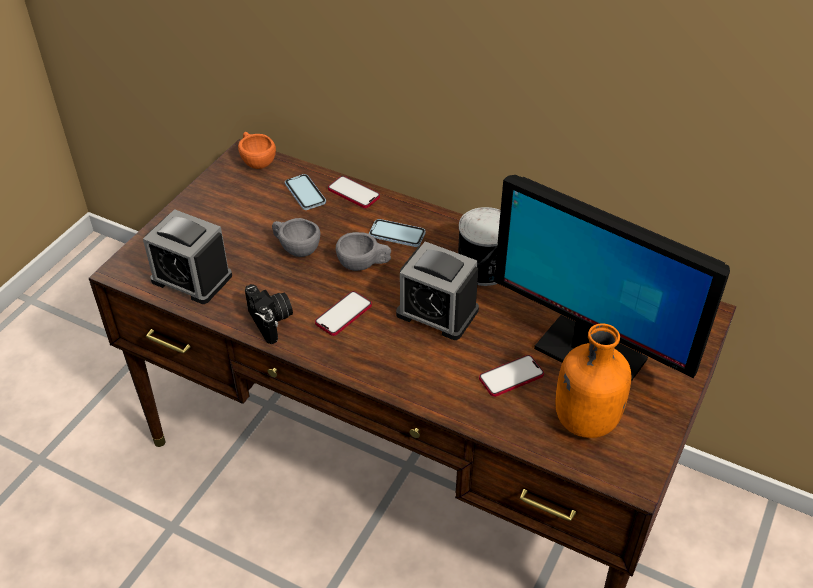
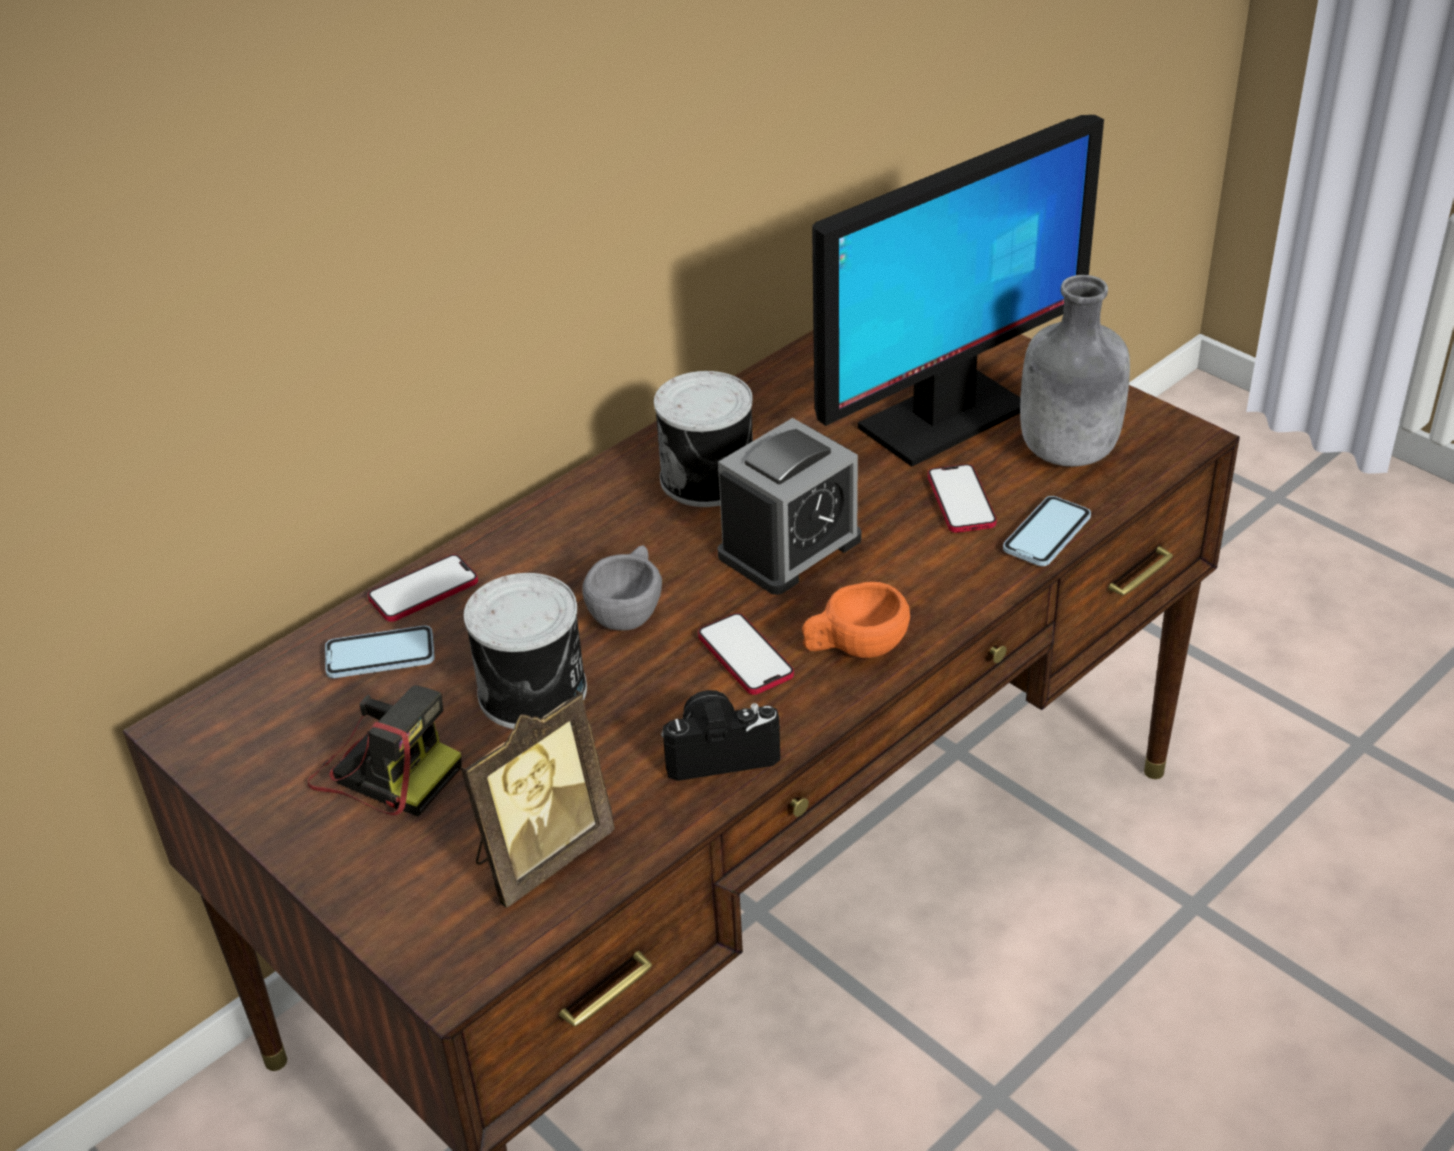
camera: 70 degrees left, 5 degrees down
alarm clock [143,209,232,304] -> picture frame [460,690,615,908]
orange cup [238,132,276,169] -> orange cup moved to [802,582,910,658]
grey cup [272,218,320,257] -> can [464,573,587,729]
phone [369,219,425,247] -> phone moved to [1003,496,1091,566]
orange bottle [556,323,631,438] -> grey bottle [1020,275,1130,467]
none -> camera [308,685,462,816]

